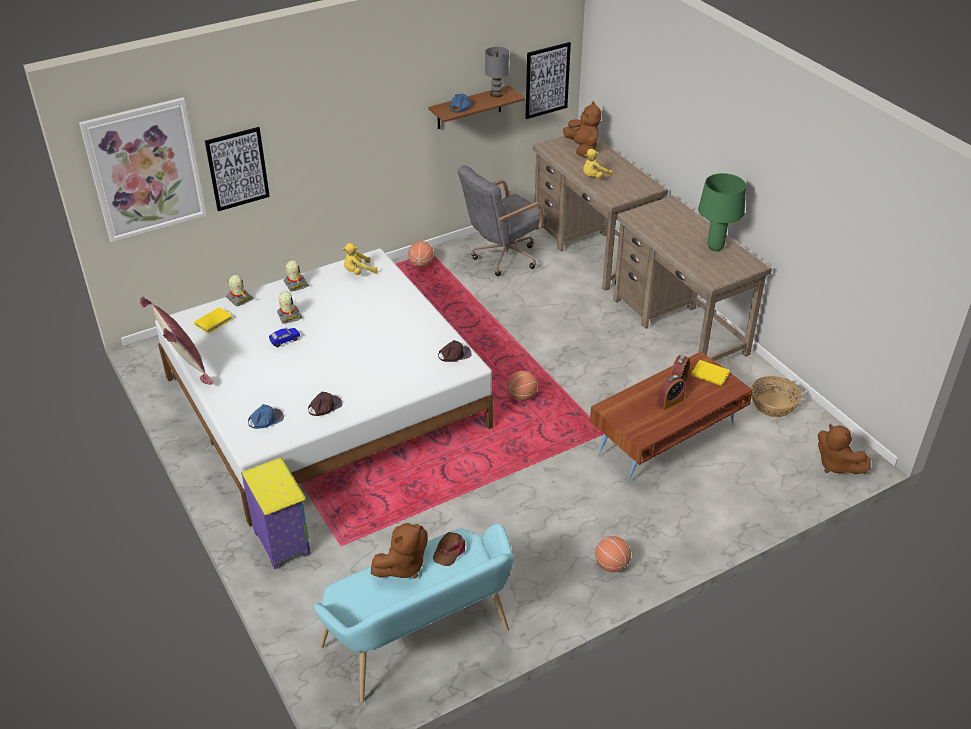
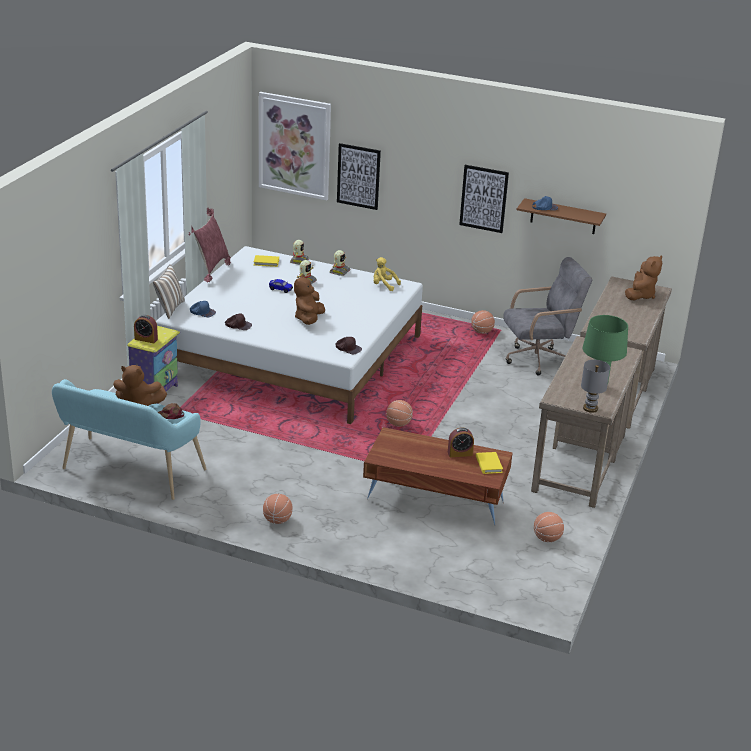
camera: 50 degrees right, 10 degrees down
grey office chair [458,165,547,276] -> grey office chair turned 150 degrees clockwise [503,257,592,375]
grey table lamp [485,47,509,97] -> grey table lamp moved to [581,360,610,413]
picture [526,42,571,119] -> picture moved to [459,165,509,233]
yellow plush toy [583,149,613,179] -> none
alarm clock [657,374,686,410] -> alarm clock moved to [134,315,158,343]
basket [751,376,802,417] -> basketball [534,512,564,542]
brown plush toy [818,423,871,474] -> brown plush toy moved to [294,275,325,325]
none -> pillow [153,264,185,319]

